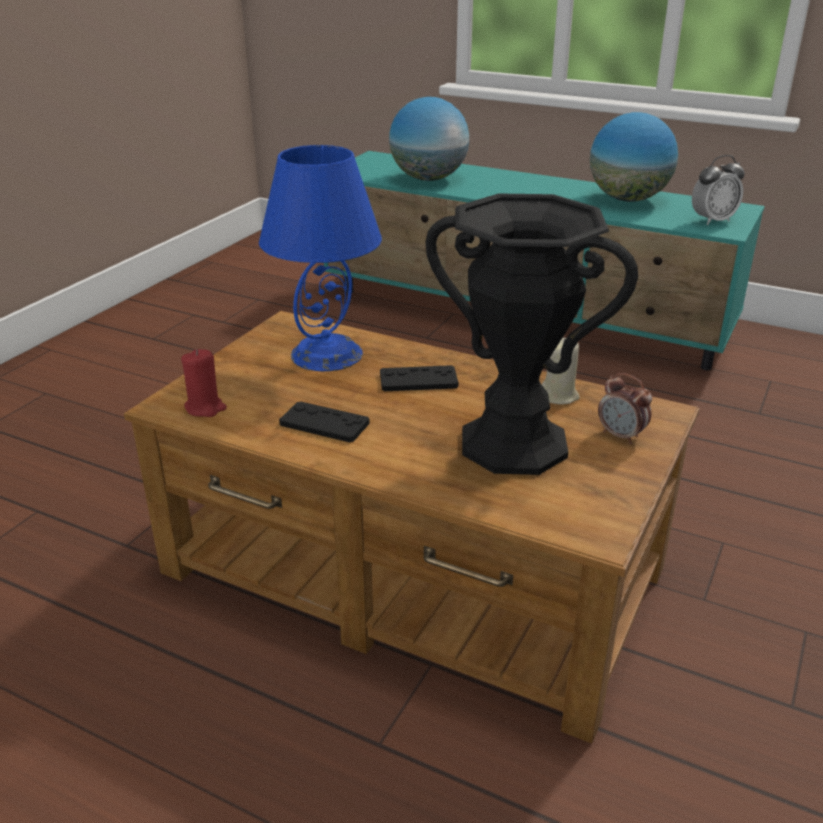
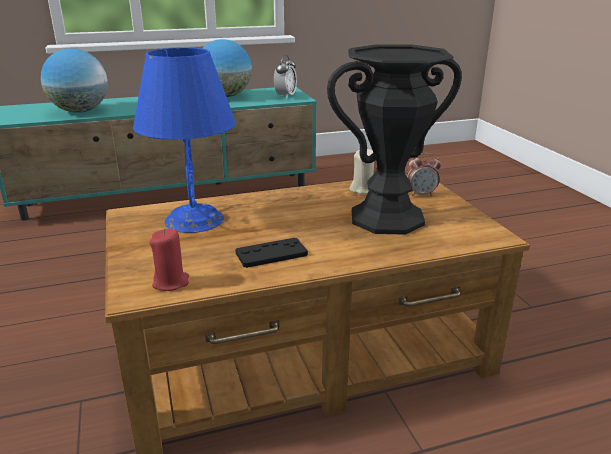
camera: 45 degrees left, 5 degrees down
black game controller [380,365,458,391] -> none

